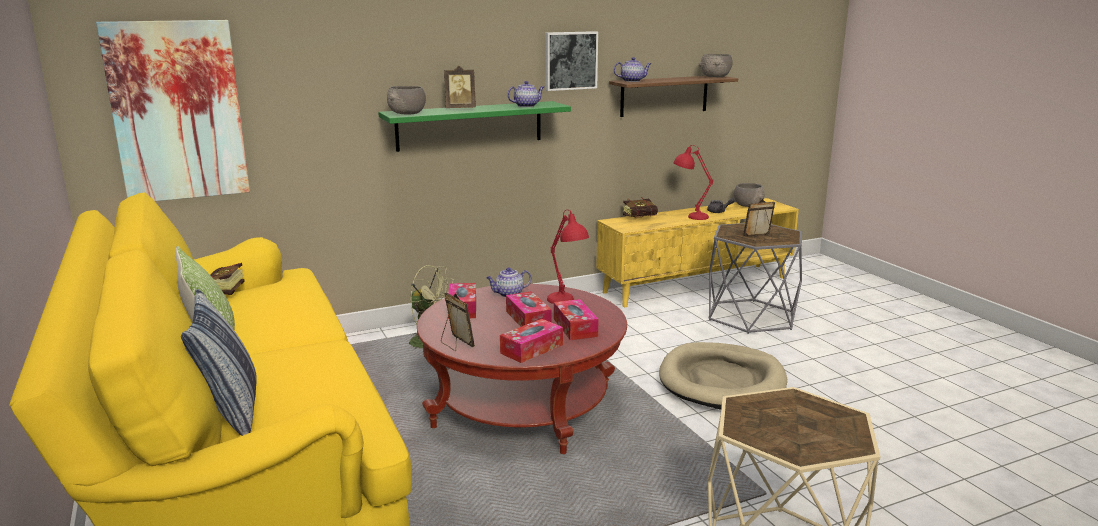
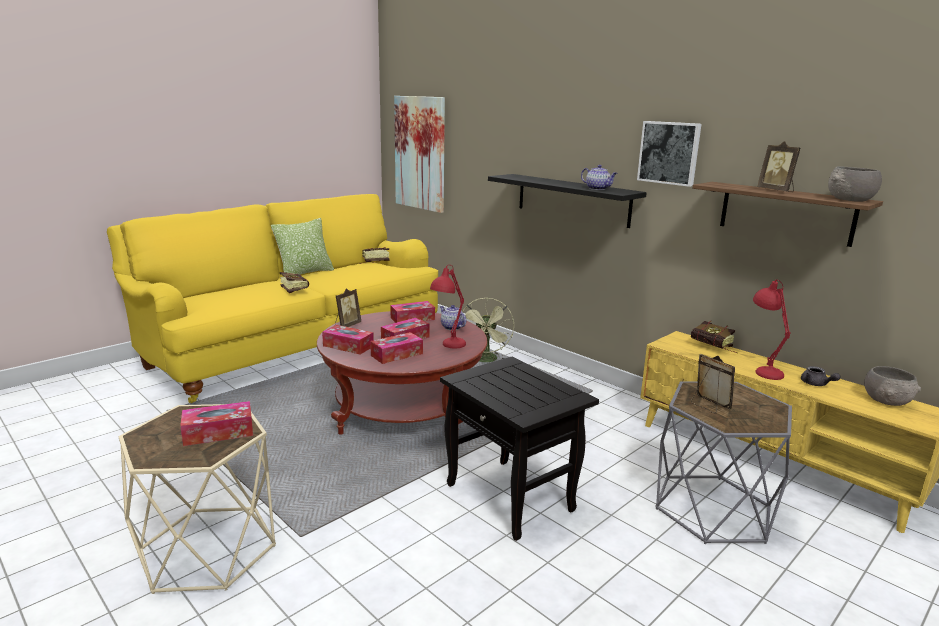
camera: 70 degrees right, 0 degrees up
pillow [181,289,257,436] -> none
green shelf [378,101,571,152] -> black shelf [488,174,647,228]
grey bowl [387,86,426,114] -> none
picture frame [444,66,476,108] -> picture frame moved to [757,141,800,192]
teapot [614,57,651,82] -> none
beige dog bed [659,342,787,410] -> black side table [440,357,599,541]
none -> tissue box [180,401,253,446]
none -> book [280,272,309,293]

